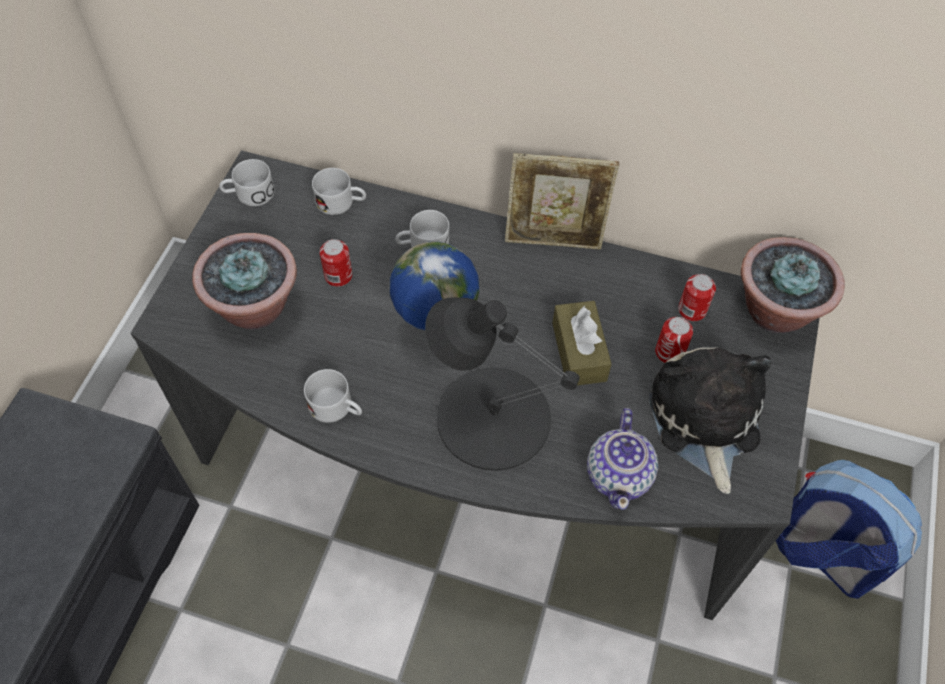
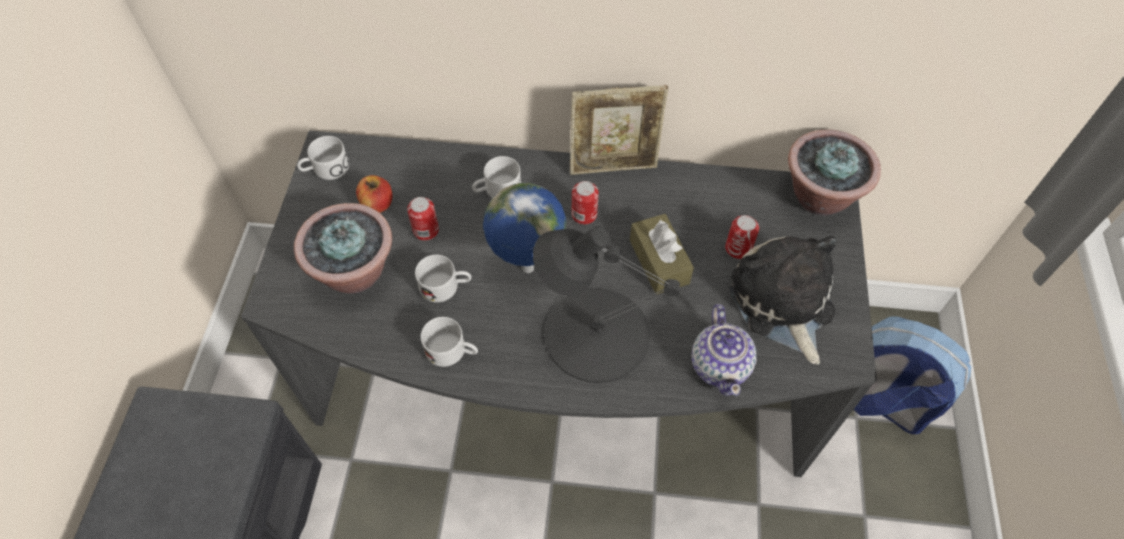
camera: 10 degrees left, 0 degrees up
white mug [312,168,366,215] -> white mug moved to [415,255,472,303]
can [678,274,716,321] -> can moved to [572,181,599,225]
none -> apple [356,175,392,213]

